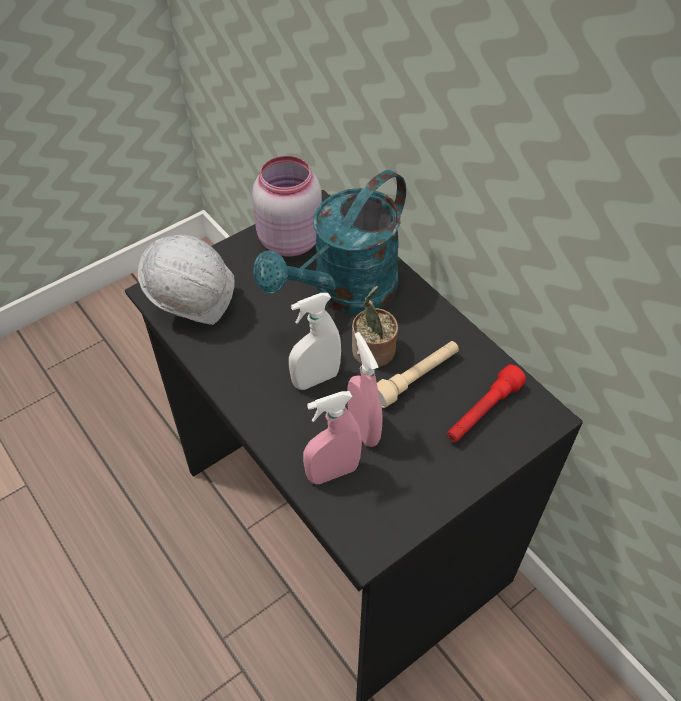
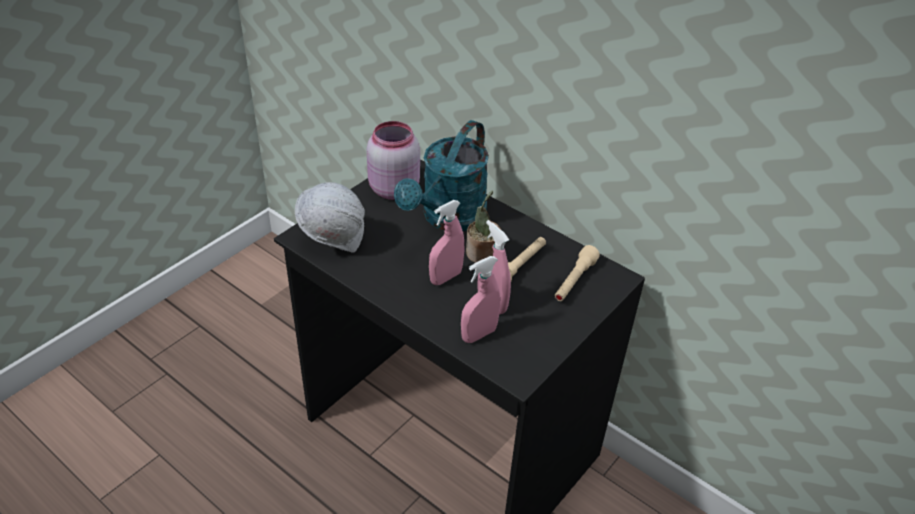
camera: 15 degrees left, 10 degrees down
white spray bottle [289,293,341,390] -> pink spray bottle [429,200,464,285]
red flashlight [447,365,526,442] -> beige flashlight [554,245,600,301]

